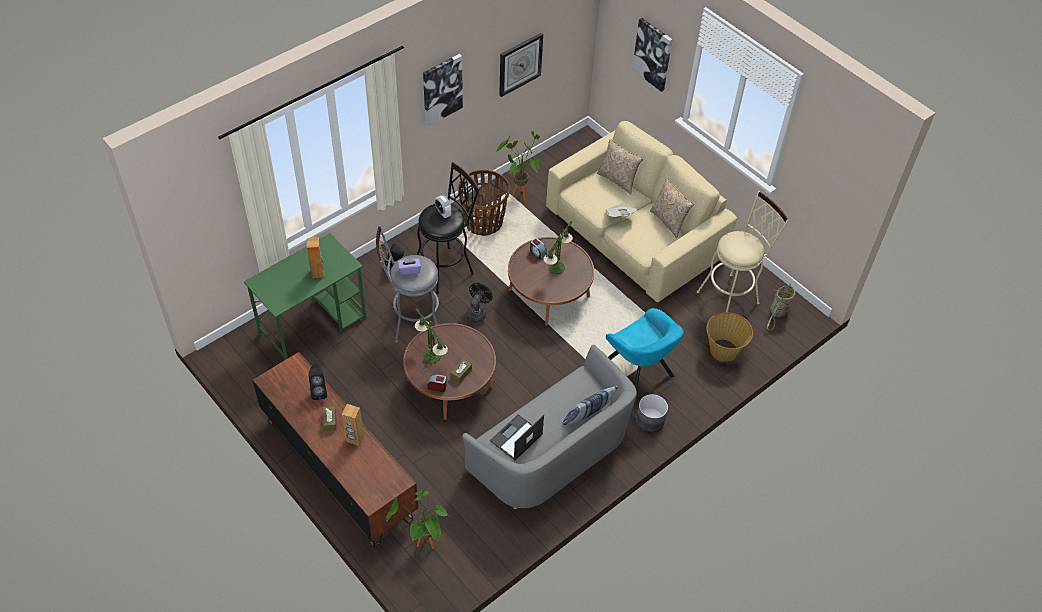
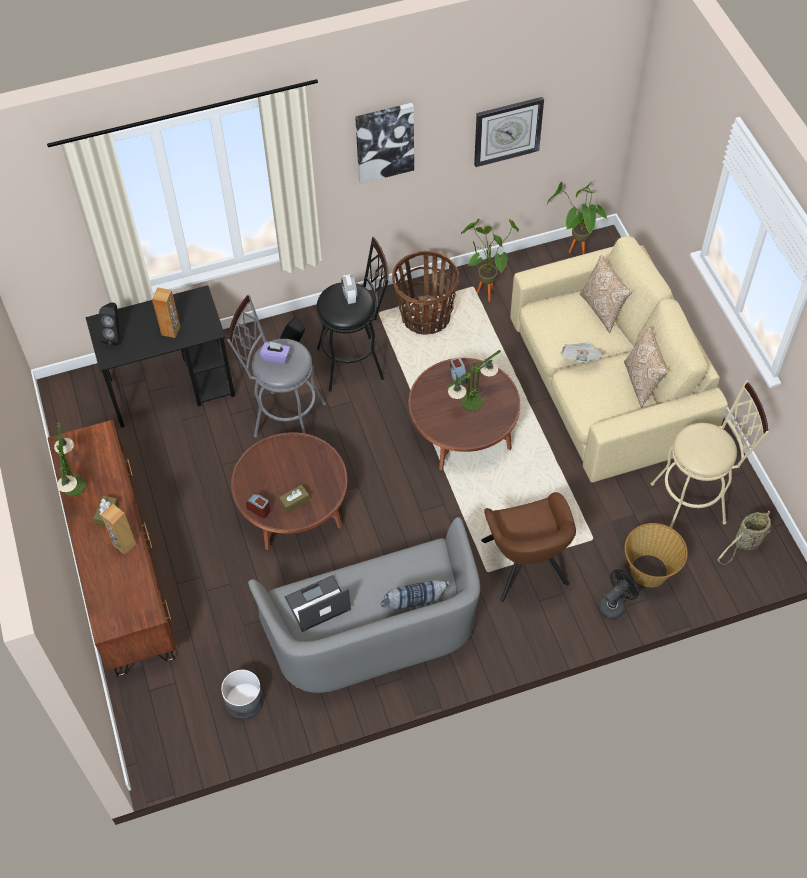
camera: 25 degrees right, 5 degrees up
green desk [244,233,366,360] -> black desk [86,285,235,428]
black speaker [309,364,327,400] -> black speaker moved to [99,302,119,345]
potted plant [386,489,448,549] -> potted plant moved to [547,182,607,255]
table lamp [415,308,448,364] -> table lamp moved to [54,422,86,496]
black fan [467,283,493,322] -> black fan moved to [598,569,639,620]
turquoise armchair [606,308,684,391] -> brown armchair [481,492,576,602]
picture [632,18,673,92] -> none
grey planter [636,394,668,432] -> grey planter moved to [221,669,264,719]

